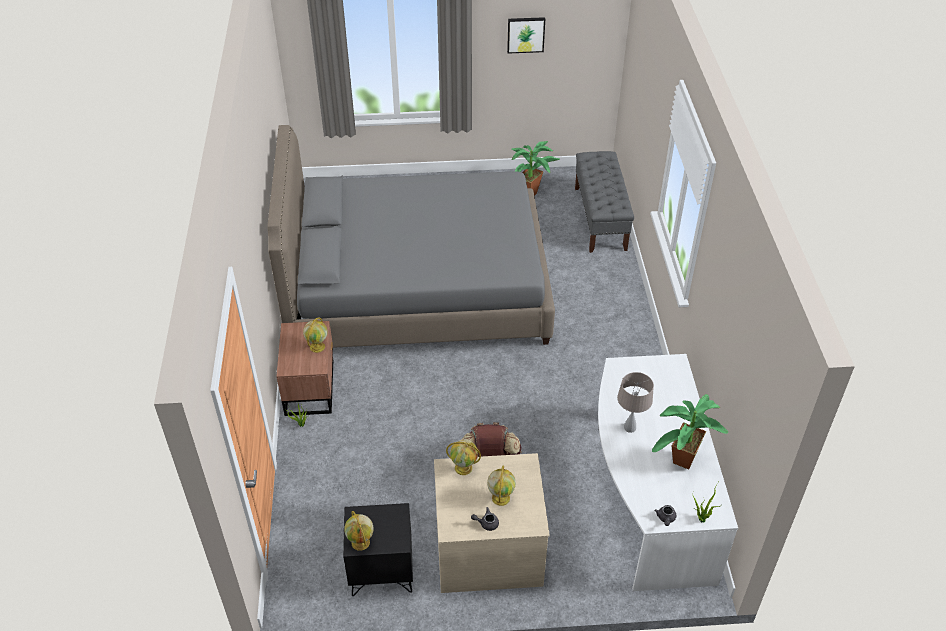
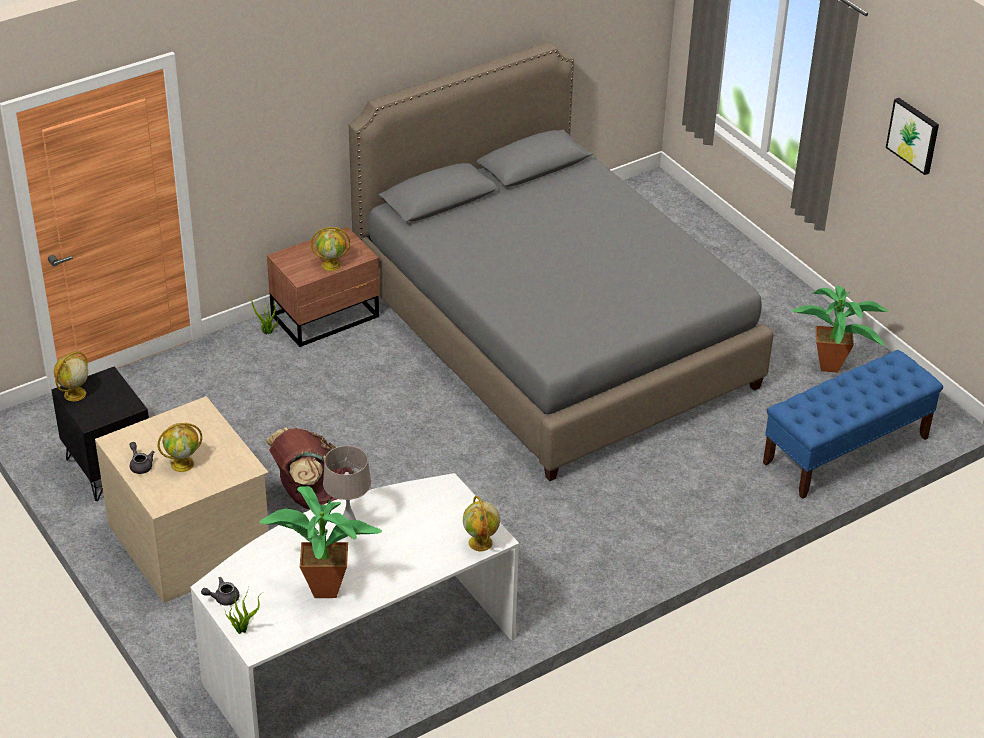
camera: 60 degrees right, 5 degrees down
globe [446,439,481,475] -> globe moved to [463,496,500,551]
grey bench [575,151,634,253] -> blue bench [763,350,943,499]

